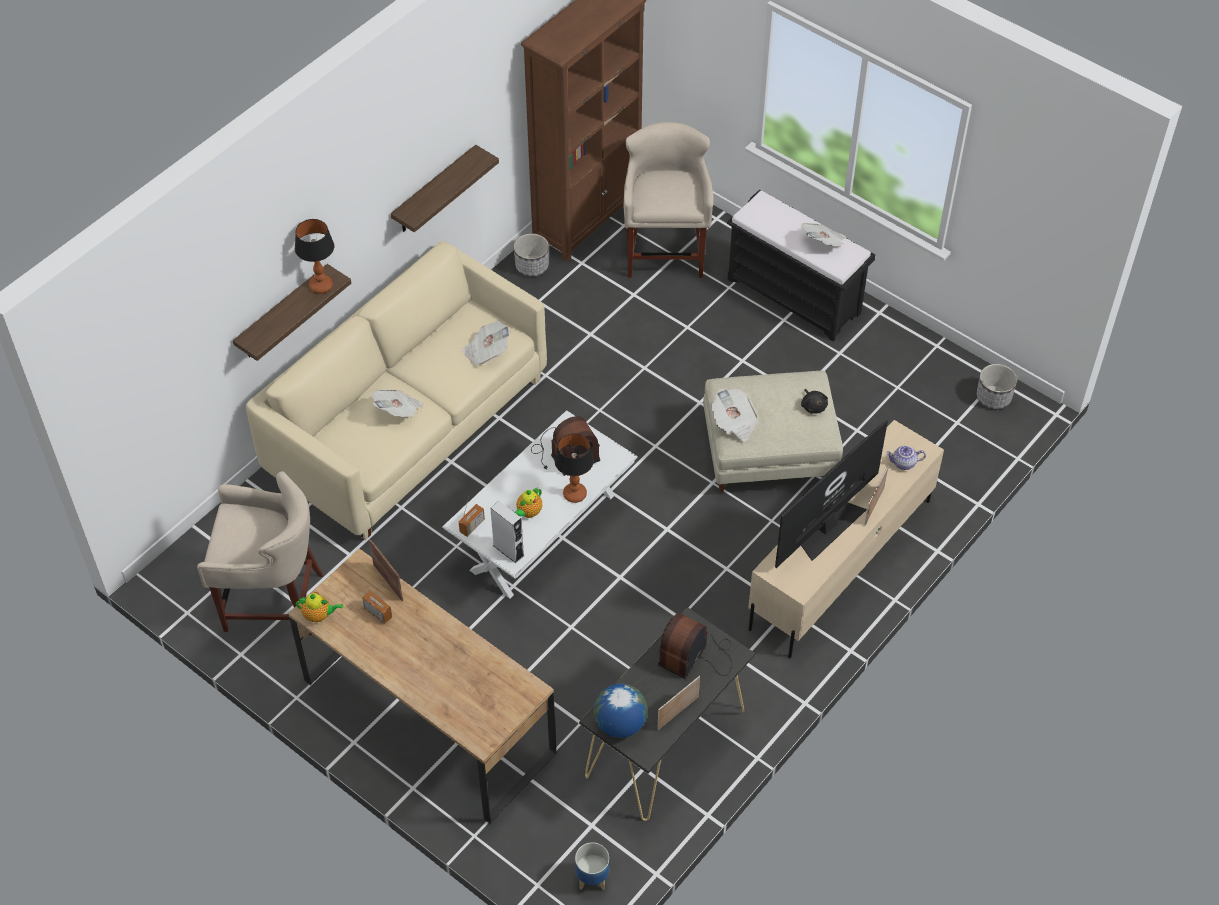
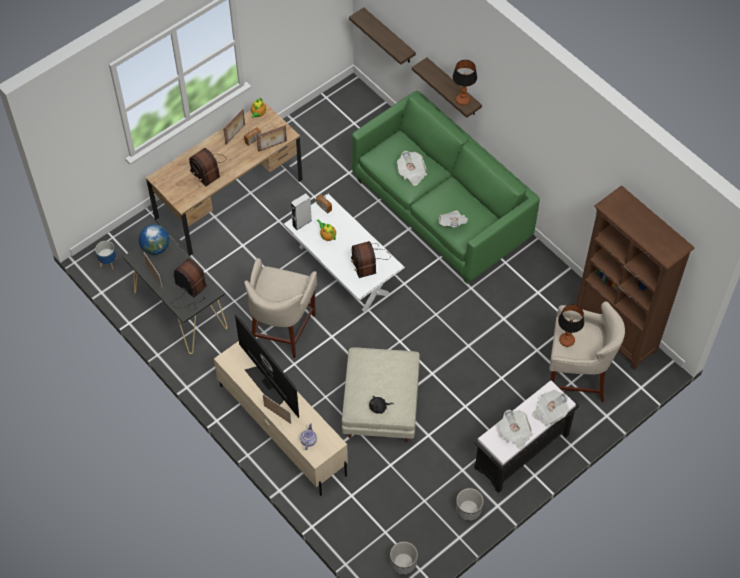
camera: 100 degrees right, 5 degrees up
beige stool [197,471,323,635] -> beige stool moved to [244,258,317,358]
beige sofa [246,241,547,540] -> green sofa [352,91,540,284]
shelf [390,145,499,232] -> shelf moved to [349,7,416,65]
planter [514,233,549,277] -> planter moved to [456,488,484,521]
table lamp [554,433,594,503] -> table lamp moved to [558,304,584,347]
newspaper [711,388,760,442] -> newspaper moved to [532,390,569,426]
none -> radio [189,148,227,186]
none -> picture frame [223,109,245,145]

